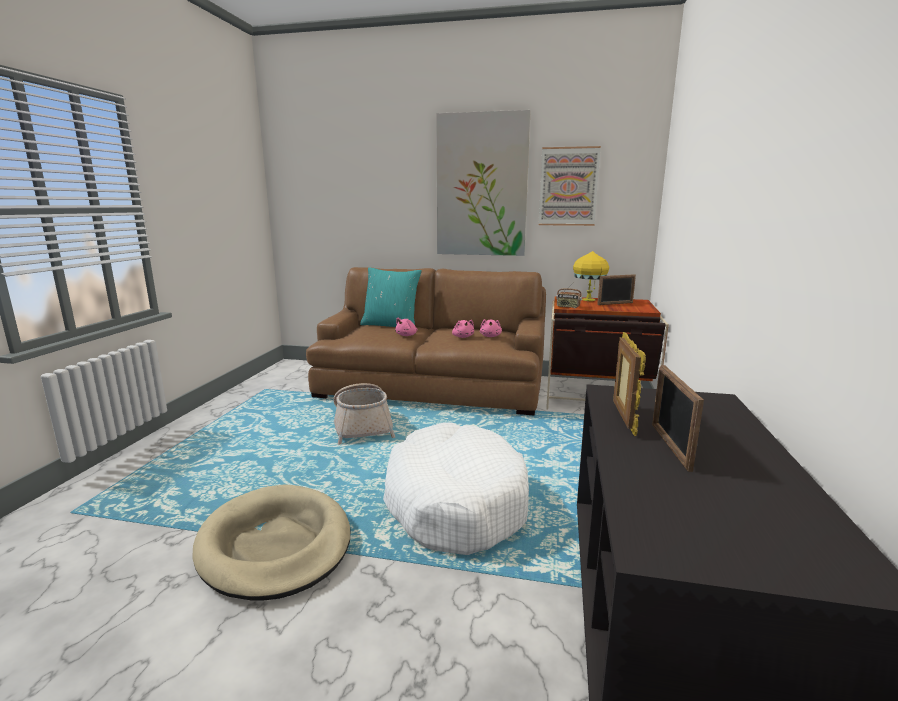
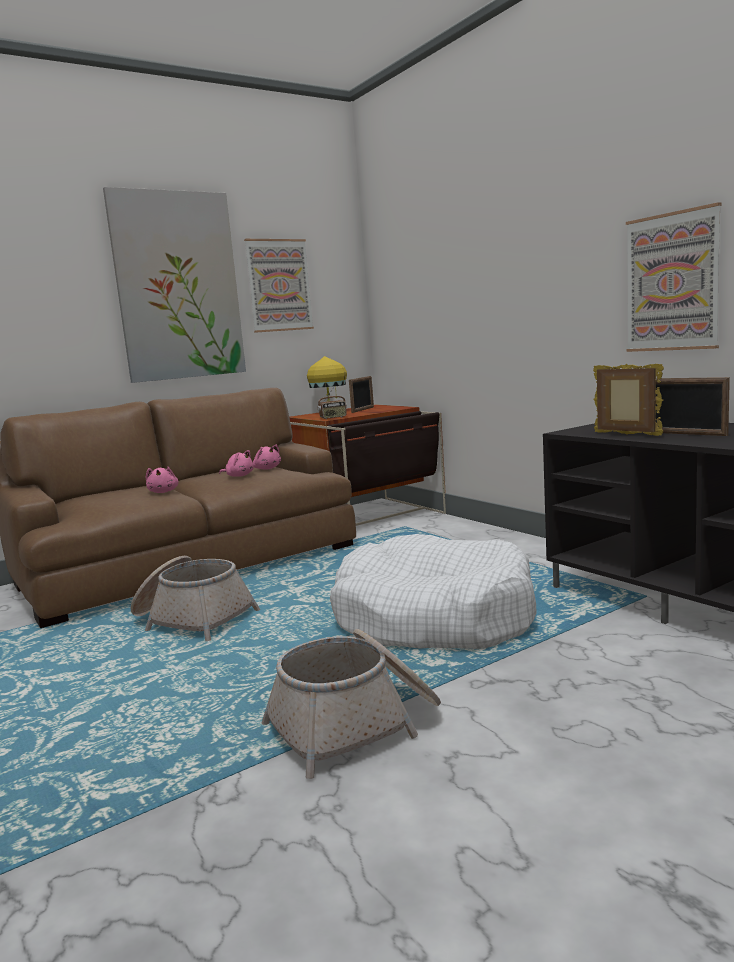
camera: 45 degrees left, 5 degrees down
beige dog bed [192,484,351,600] -> basket [262,629,441,779]
turquoise pillow [360,267,422,327] -> none
none -> picture [626,202,722,352]

